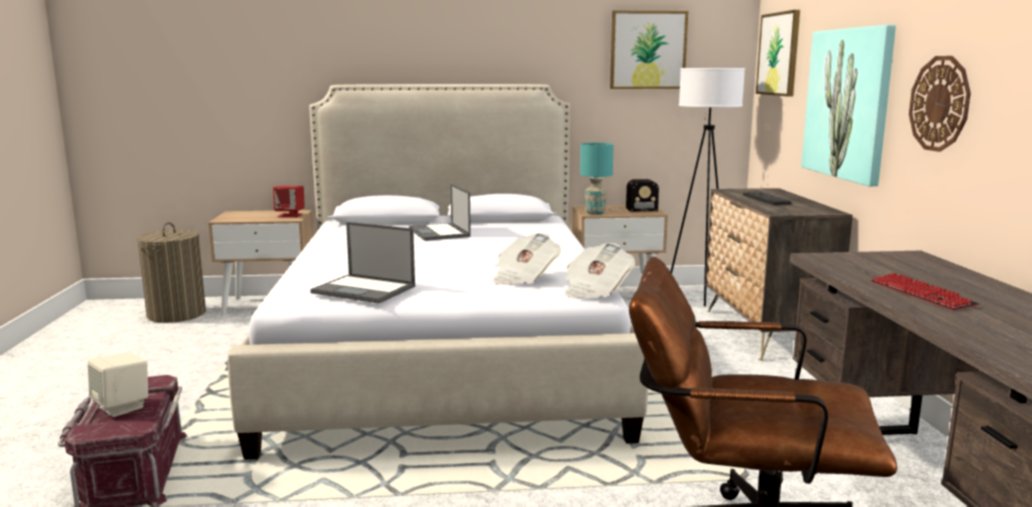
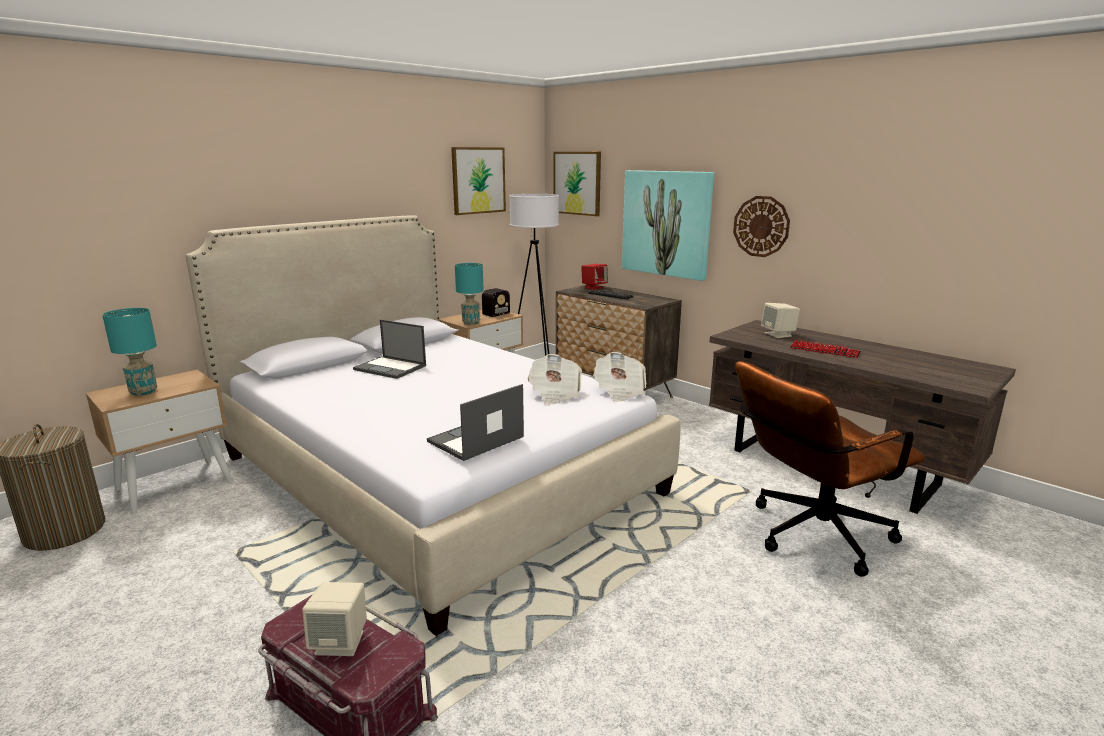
camera: 40 degrees left, 5 degrees up
red speaker [273,186,305,217] -> red speaker moved to [581,264,608,290]
laptop [310,222,415,303] -> laptop turned 150 degrees clockwise [427,384,524,461]
none -> turquoise table lamp [102,308,157,396]
none -> beige speaker [761,303,800,338]

